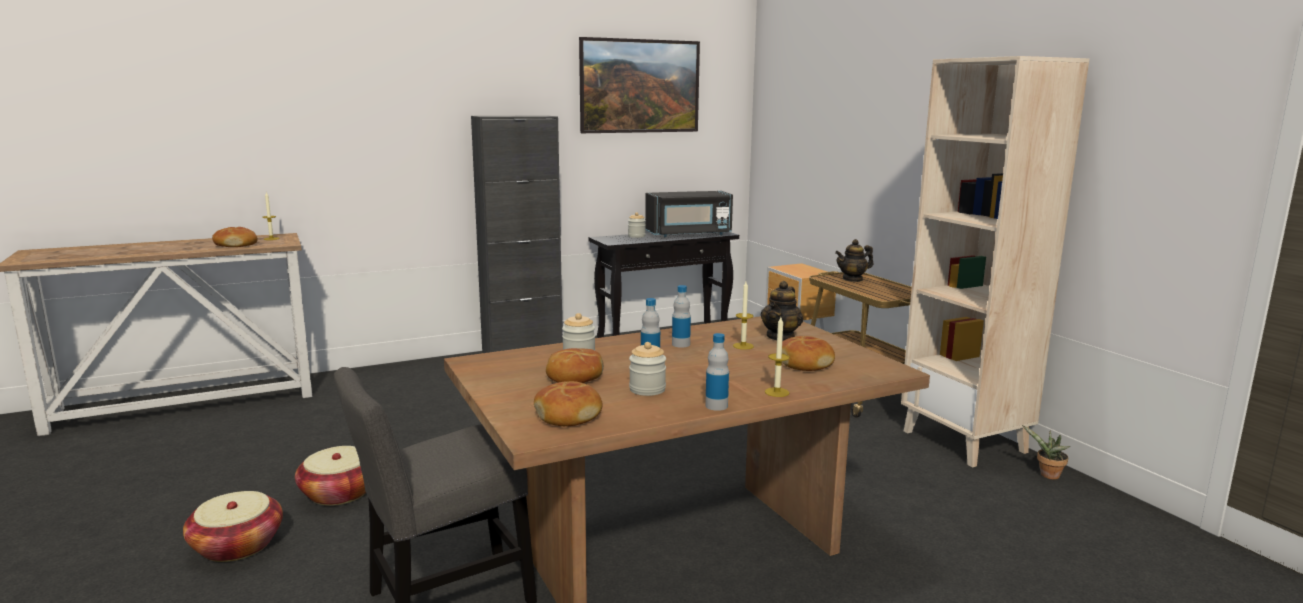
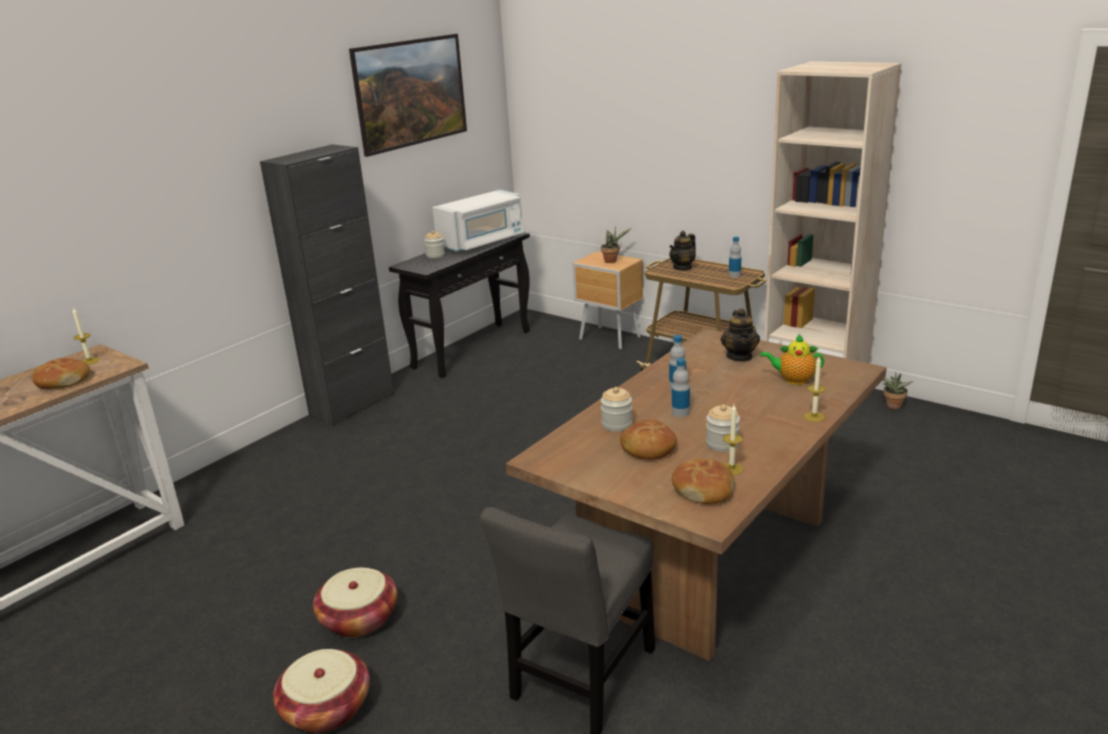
camera: 25 degrees left, 10 degrees up
black microwave [645,191,733,237] -> white microwave [432,190,523,251]
bottle [705,333,729,411] -> bottle moved to [729,237,741,278]
candle [733,282,754,349] -> candle moved to [723,405,743,475]
bread [782,336,835,371] -> teapot [760,334,824,385]
none -> potted plant [601,226,631,263]

